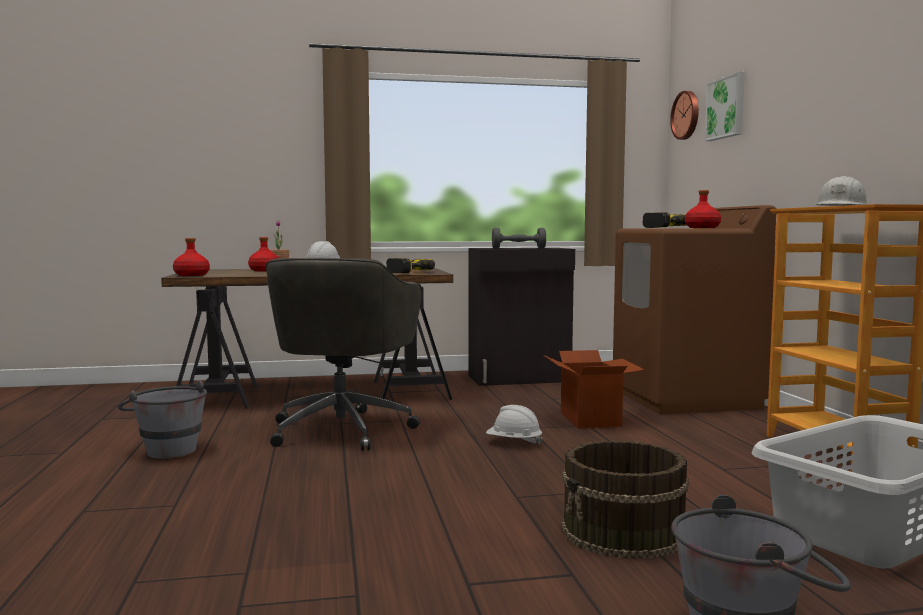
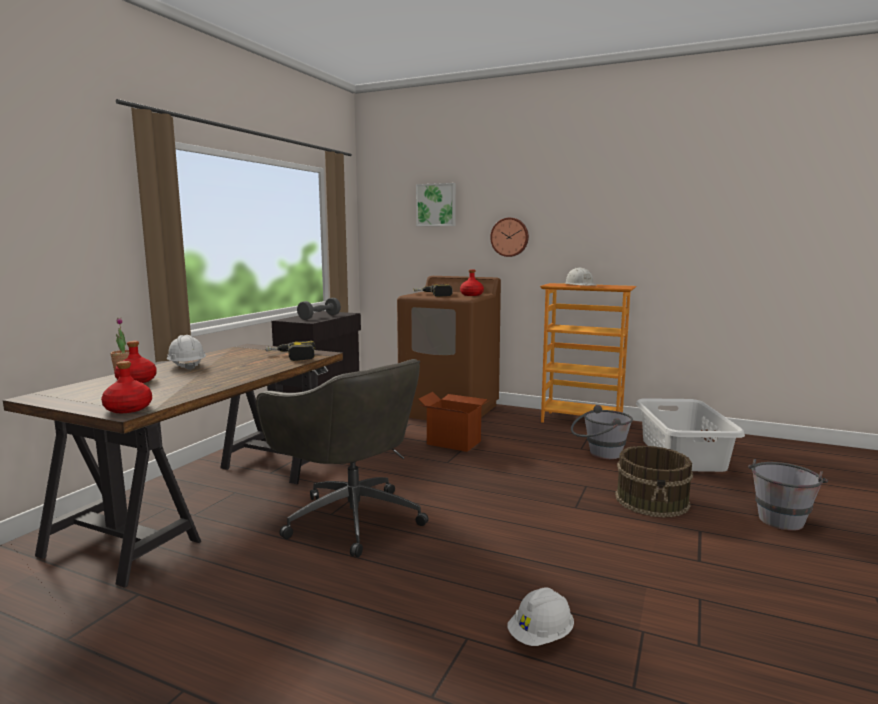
camera: 55 degrees left, 5 degrees up
grey bucket [118,380,207,459] -> grey bucket moved to [571,405,633,459]
white hard hat [486,405,543,445] -> white hard hat moved to [507,587,574,646]
wall clock [670,91,699,140] -> wall clock moved to [490,218,529,257]

